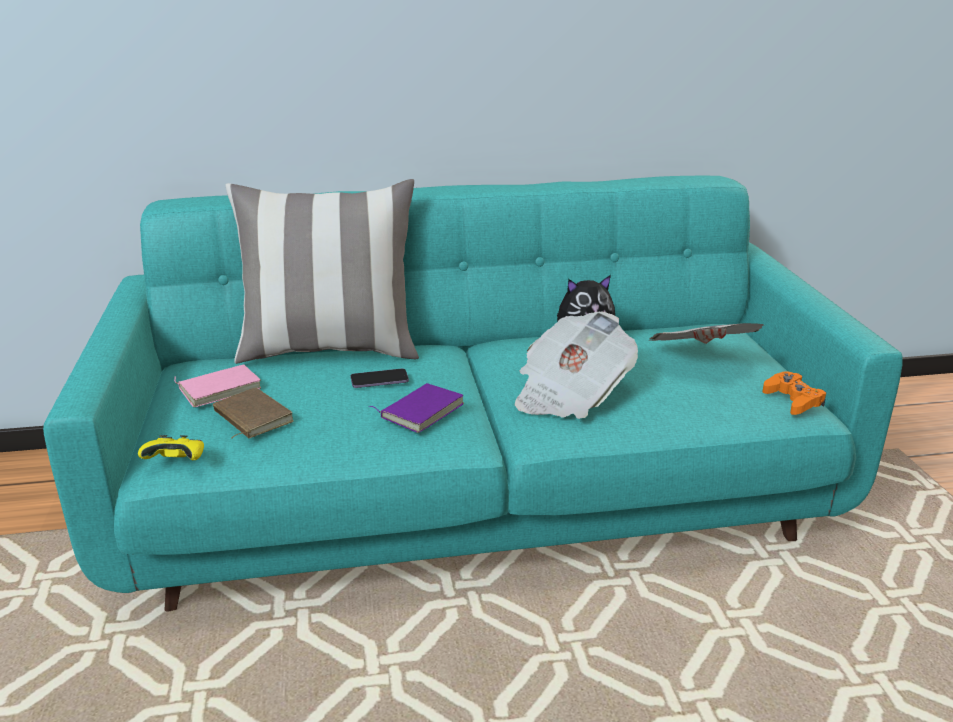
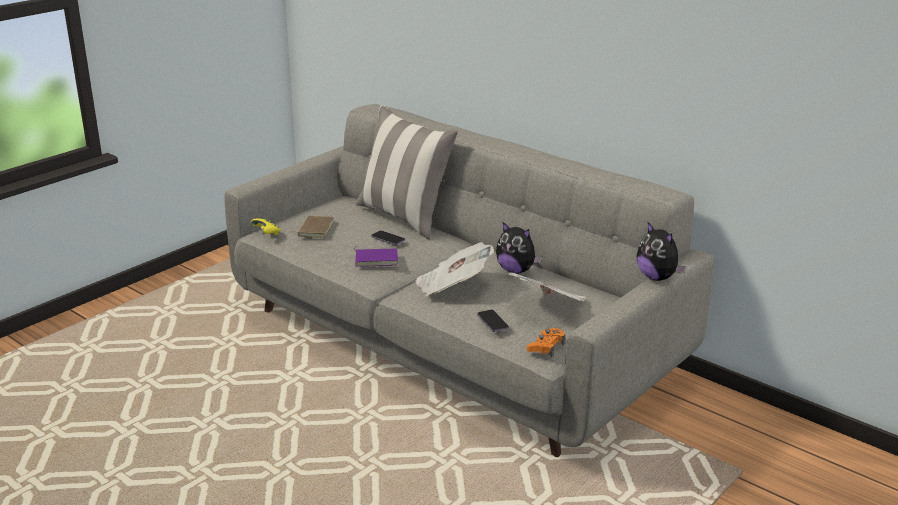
camera: 50 degrees right, 0 degrees up
turquoise sofa [43,176,903,612] -> grey sofa [224,104,714,457]
pink book [174,364,261,407] -> none
none -> phone [477,310,509,332]
none -> plush toy [636,222,686,281]

